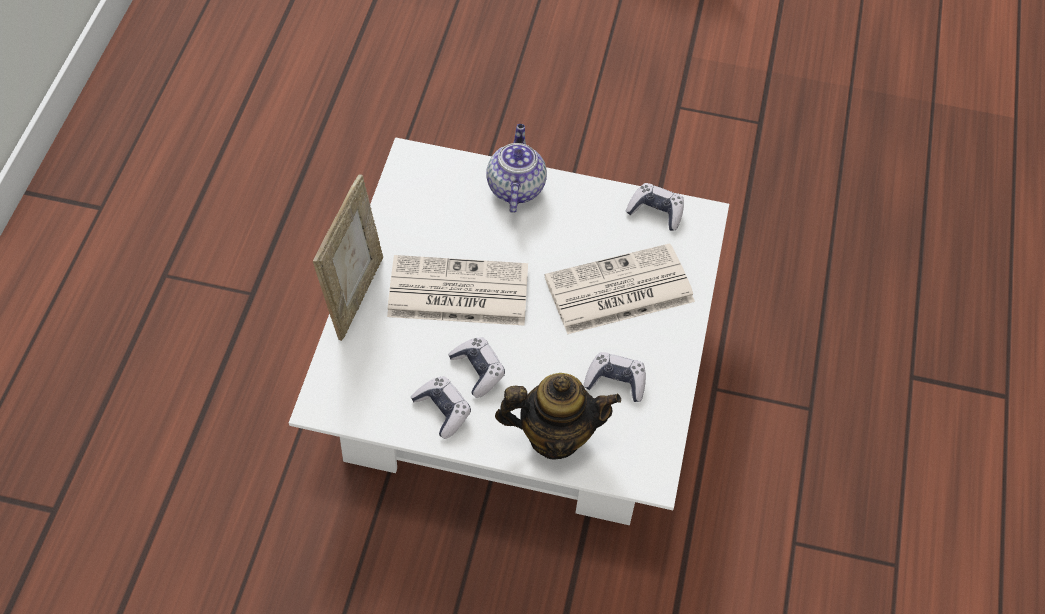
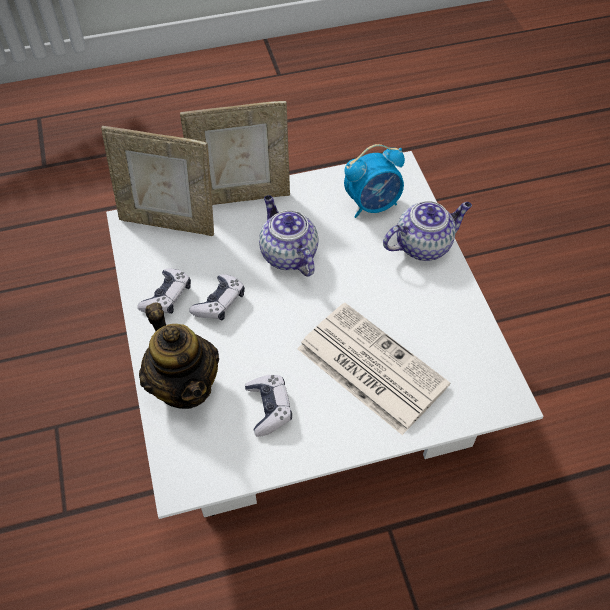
camera: 65 degrees right, 0 degrees up
newspaper [387,255,528,326] -> teapot [259,195,319,277]
game controller [626,183,684,231] -> none
none -> picture frame [101,126,214,236]
none -> alarm clock [344,144,405,218]

